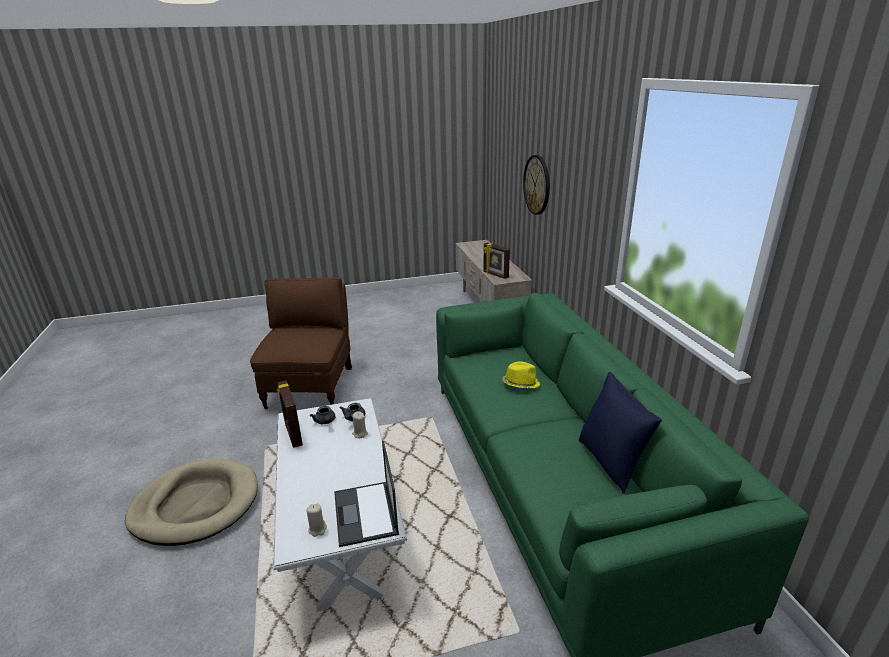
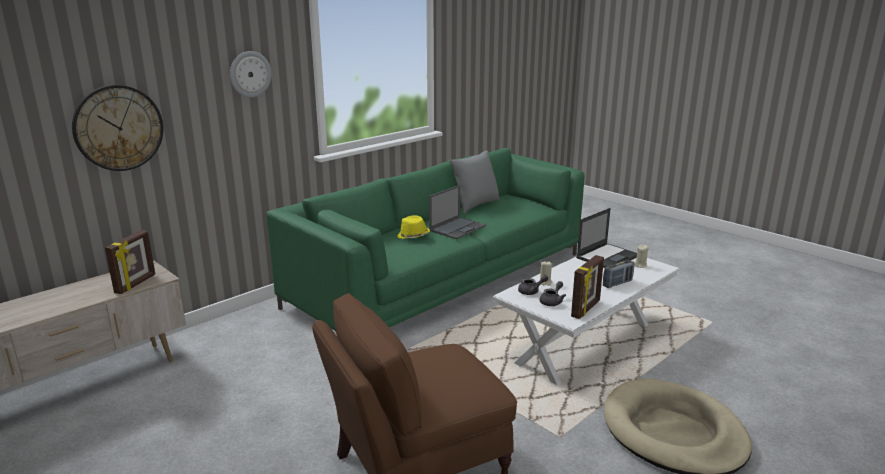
camera: 120 degrees left, 5 degrees down
blue pillow [579,372,662,494] -> grey pillow [450,151,500,214]
none -> wall clock [230,51,272,97]
none -> laptop [429,185,486,239]
none -> radio [603,260,635,288]

